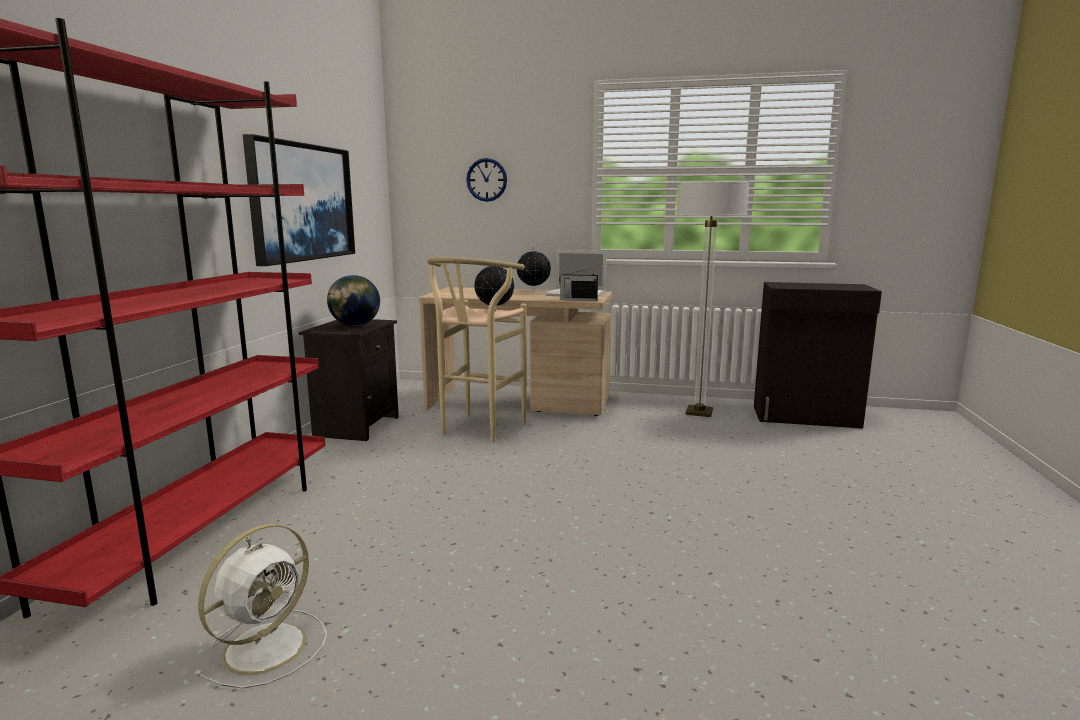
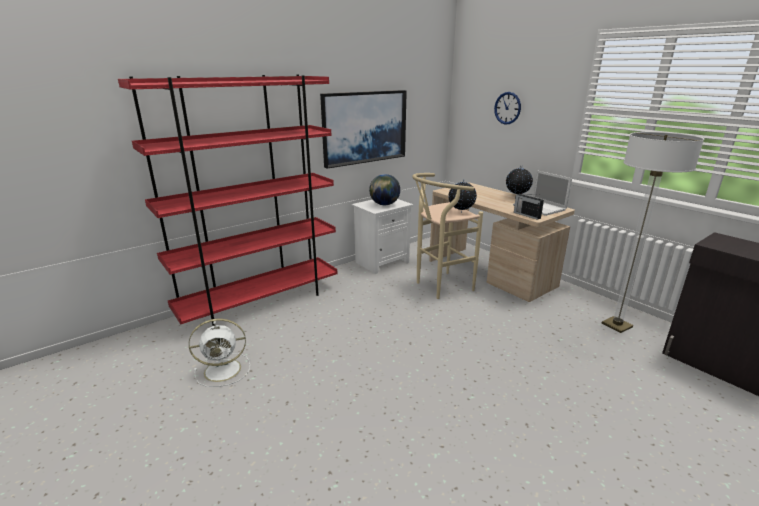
camera: 40 degrees right, 10 degrees up
black nightstand [299,319,399,441] -> white nightstand [351,199,413,274]

